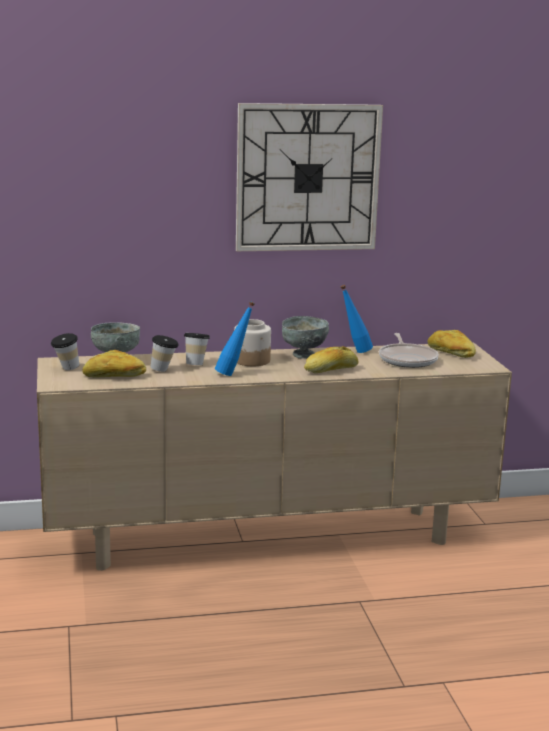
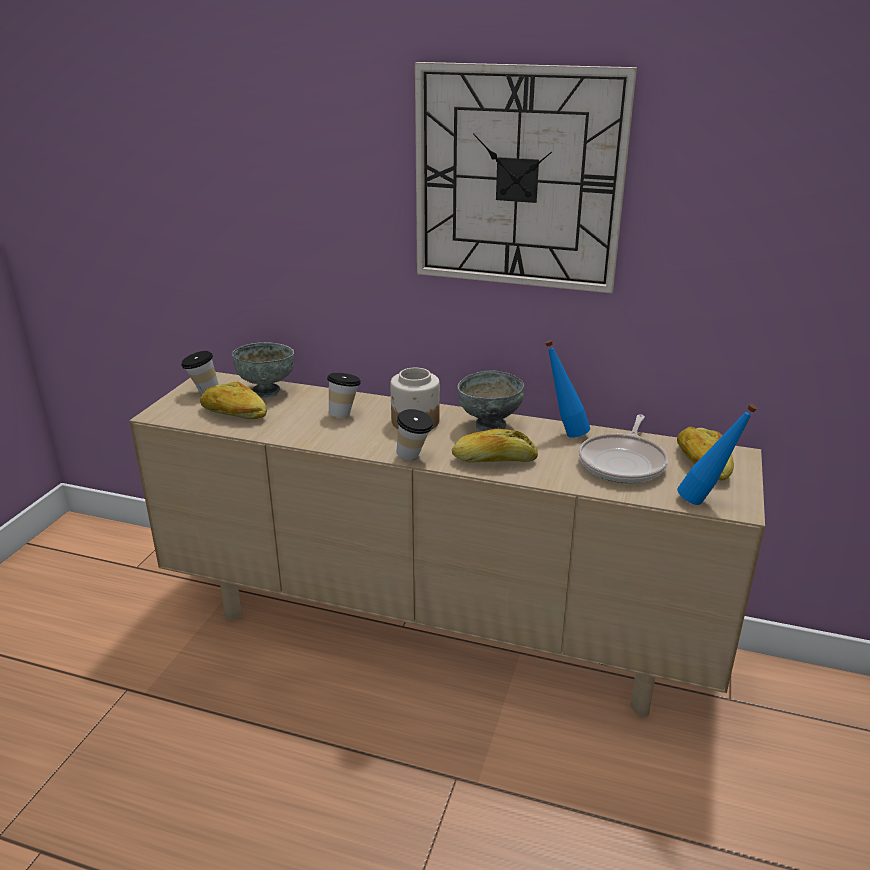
camera: 30 degrees right, 10 degrees up
cup [151,335,179,372] -> cup moved to [396,409,434,460]
blue bottle [215,301,255,376] -> blue bottle moved to [677,404,757,505]

